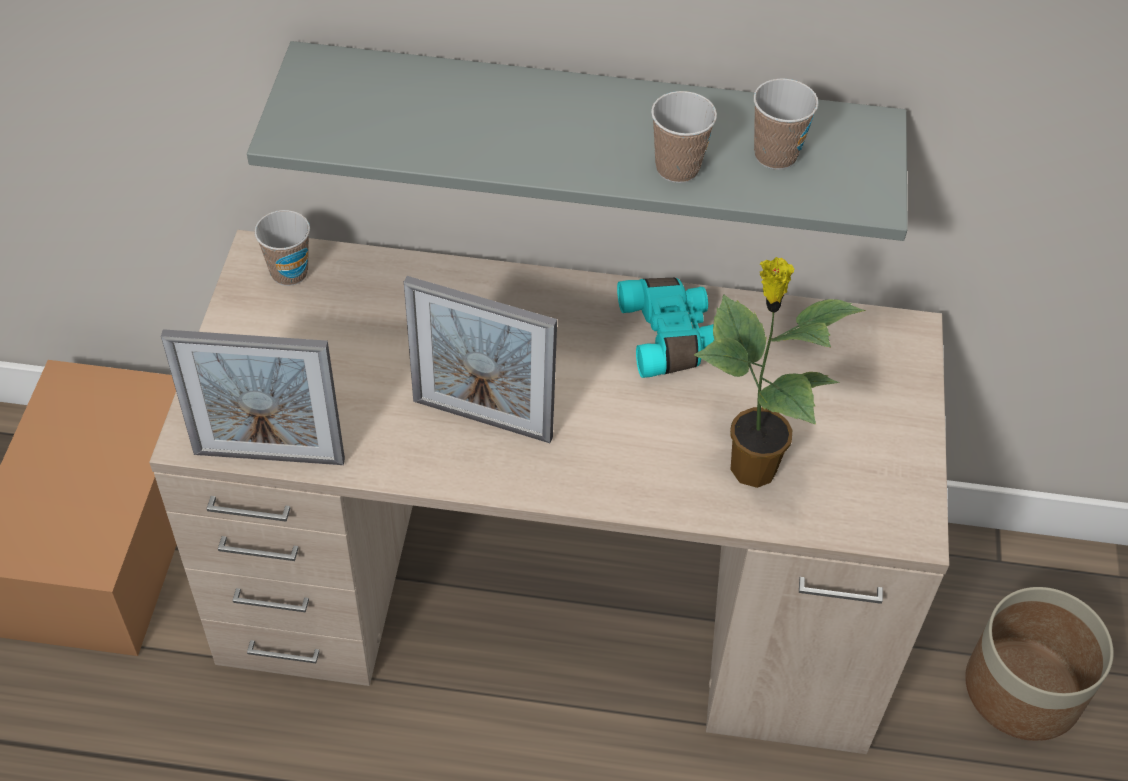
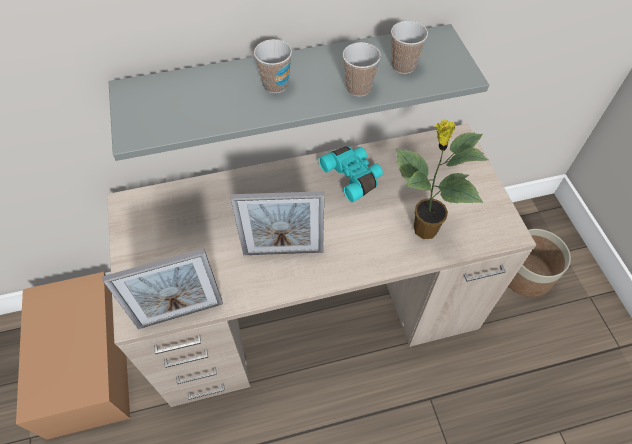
camera: 20 degrees left, 5 degrees up
cup [254,210,310,286] -> cup moved to [254,39,292,93]

